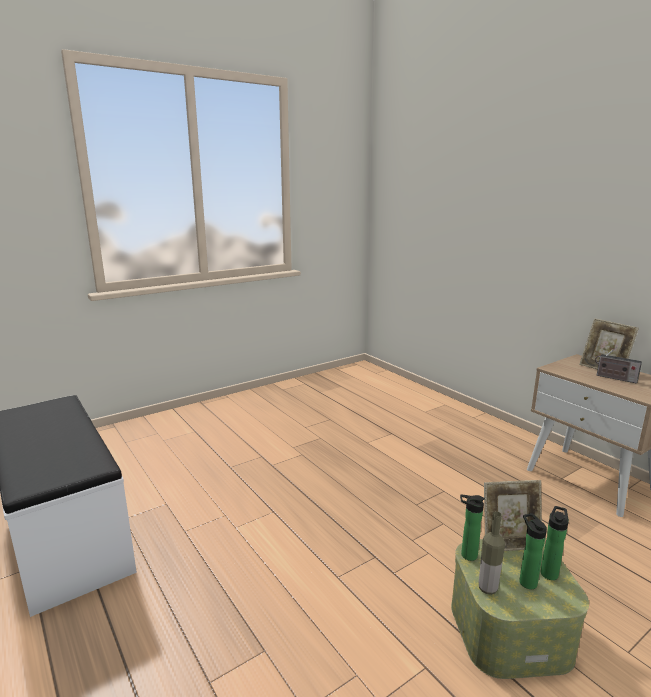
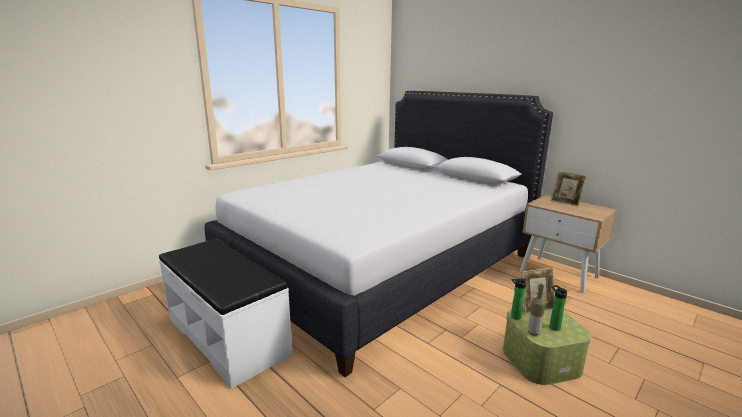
camera: 10 degrees left, 0 degrees up
bottle [541,506,569,580] -> none
radio [595,346,642,384] -> none
none -> white bed [205,91,553,377]

